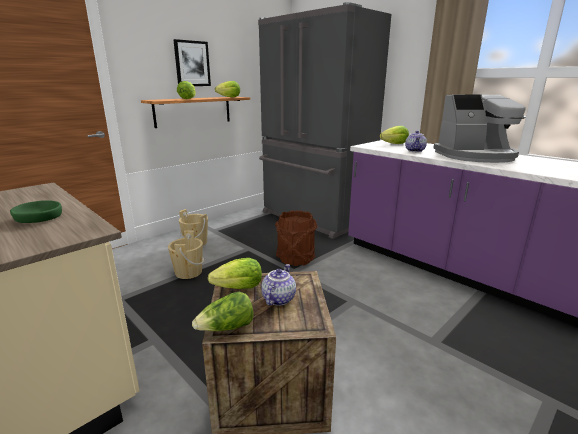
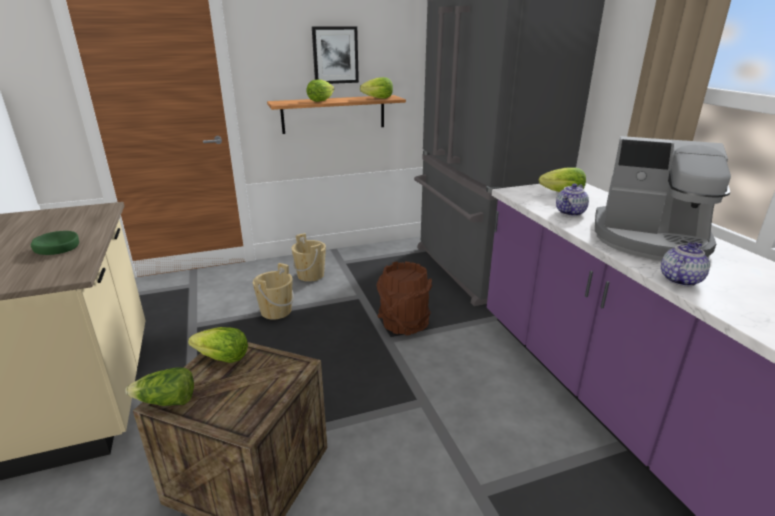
camera: 25 degrees right, 5 degrees up
teapot [261,264,296,306] -> teapot moved to [661,242,710,286]

